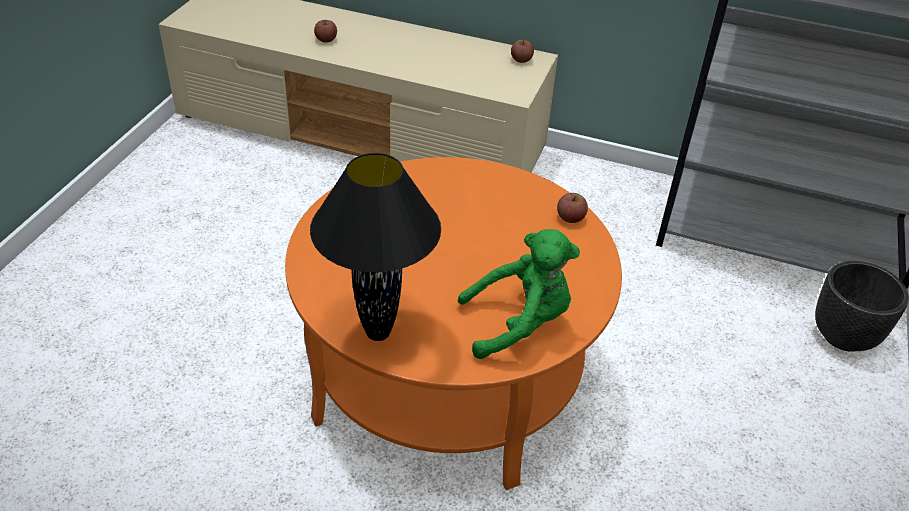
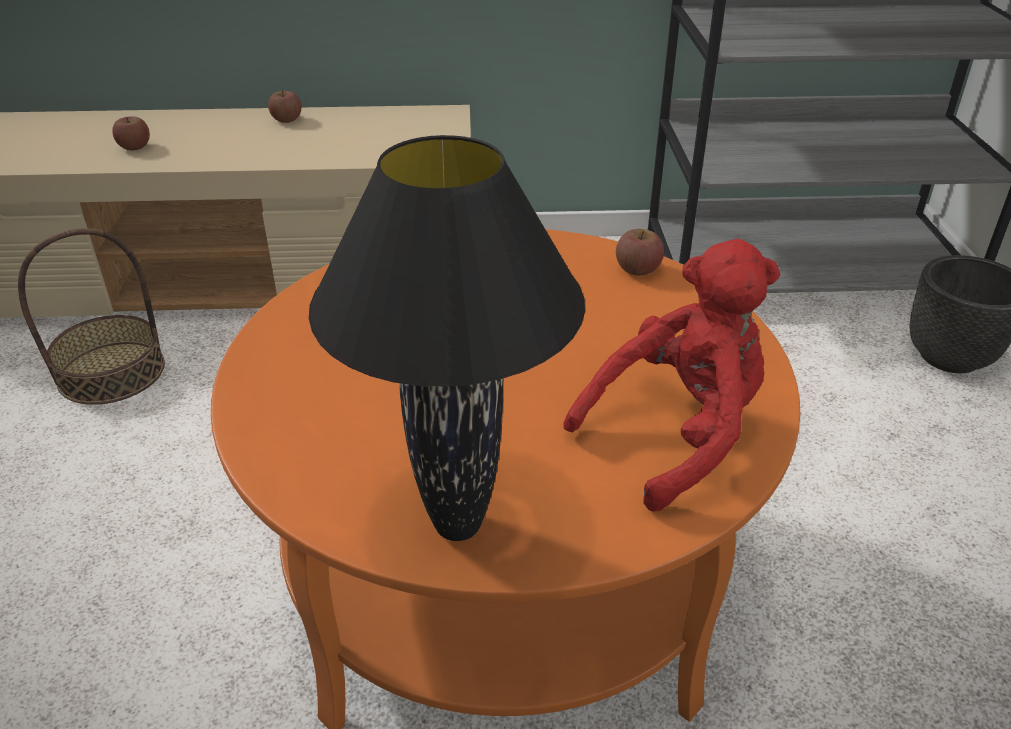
camera: 20 degrees left, 5 degrees down
green plush toy [457,229,580,359] -> red plush toy [564,239,780,511]
apple [511,40,534,63] -> apple moved to [268,90,302,123]
none -> basket [18,228,165,405]

